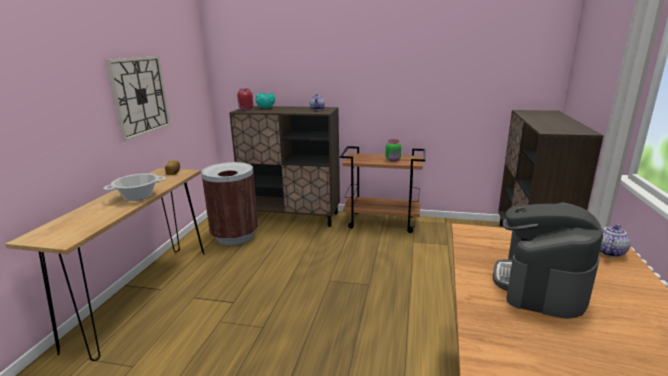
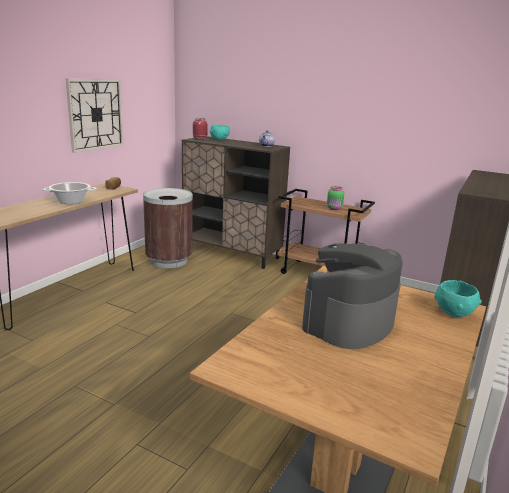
camera: 15 degrees right, 0 degrees up
teapot [600,224,631,257] -> turquoise bowl [434,280,482,317]

